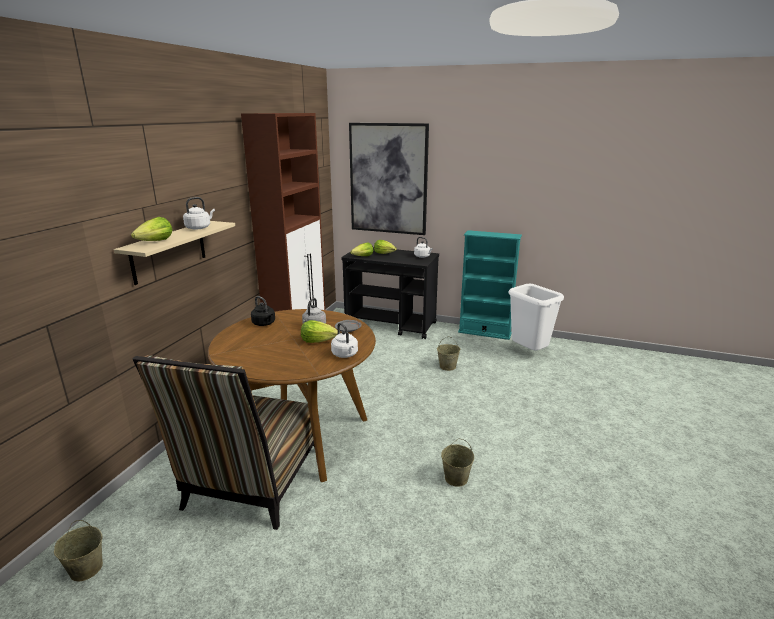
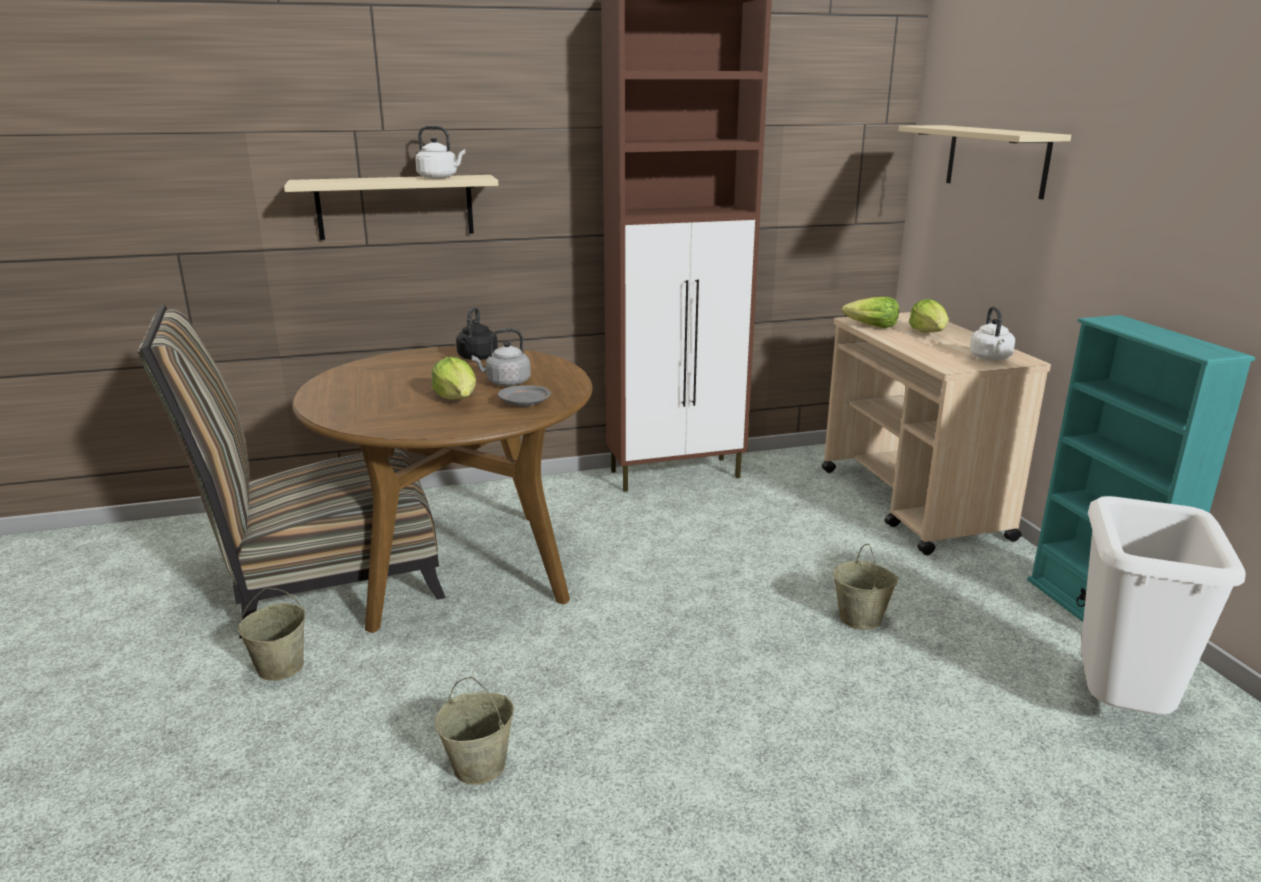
camera: 55 degrees right, 0 degrees up
beige bucket [54,520,103,581] -> beige bucket moved to [238,588,305,681]
lettuce [131,217,172,241] -> none
white kettle [331,323,358,358] -> none
black cart [341,247,439,339] -> beige cart [822,312,1051,555]
picture [349,123,429,235] -> beige shelf [899,125,1071,199]

